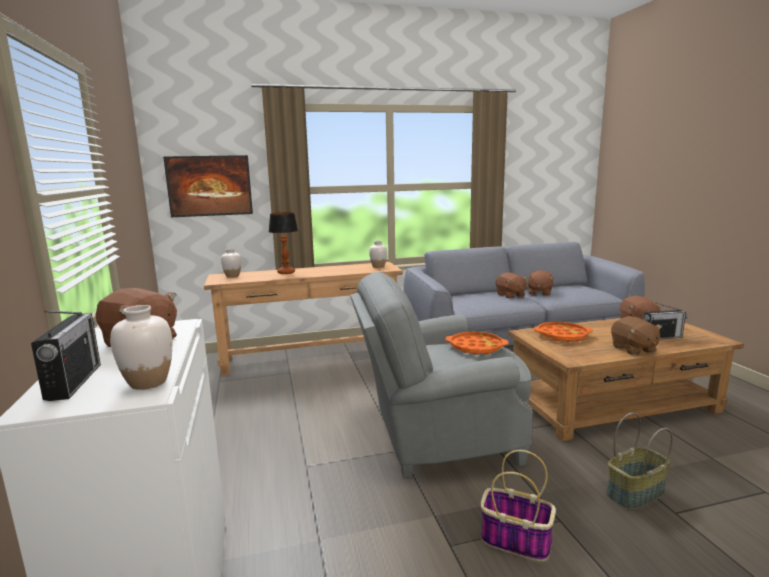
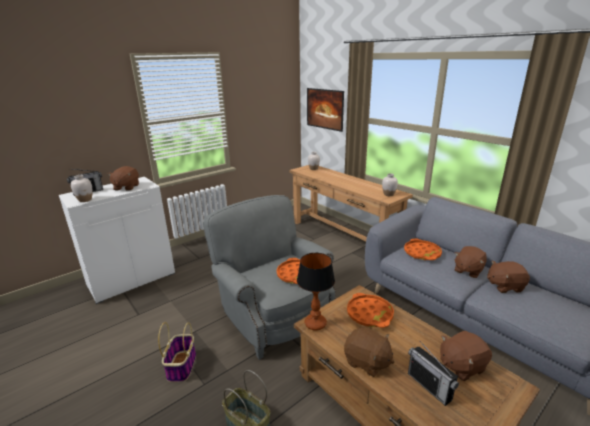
camera: 65 degrees right, 10 degrees up
table lamp [268,212,298,274] -> table lamp moved to [297,253,335,331]
brown plush toy [611,316,662,356] -> brown plush toy turned 105 degrees counterclockwise [344,327,394,377]
none -> orange tray [404,239,442,260]

